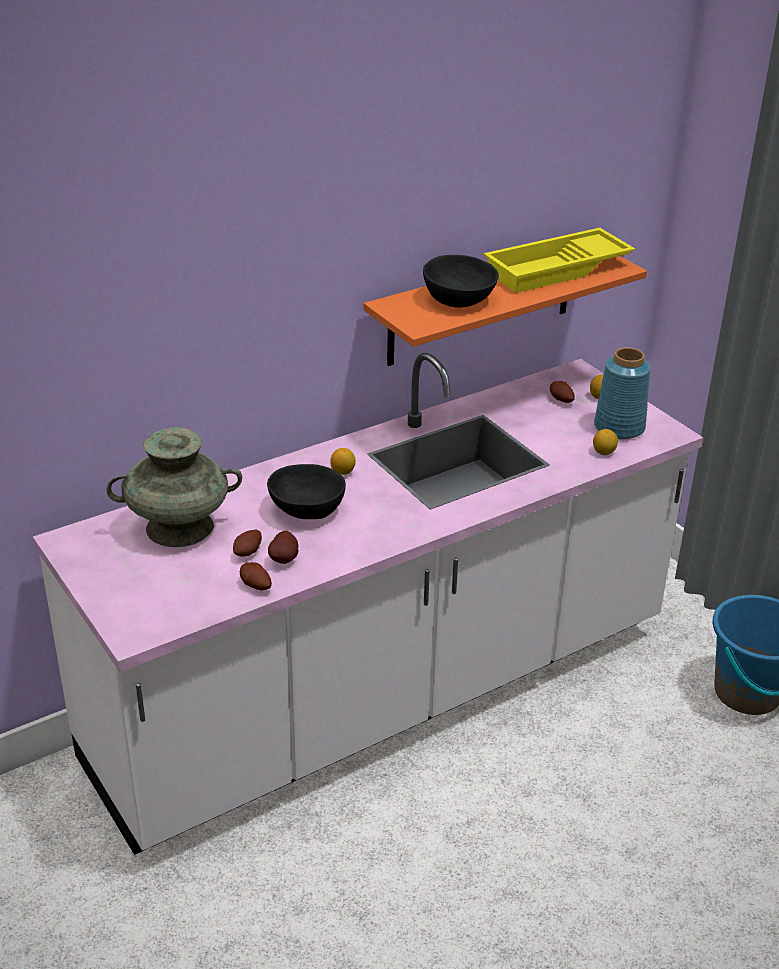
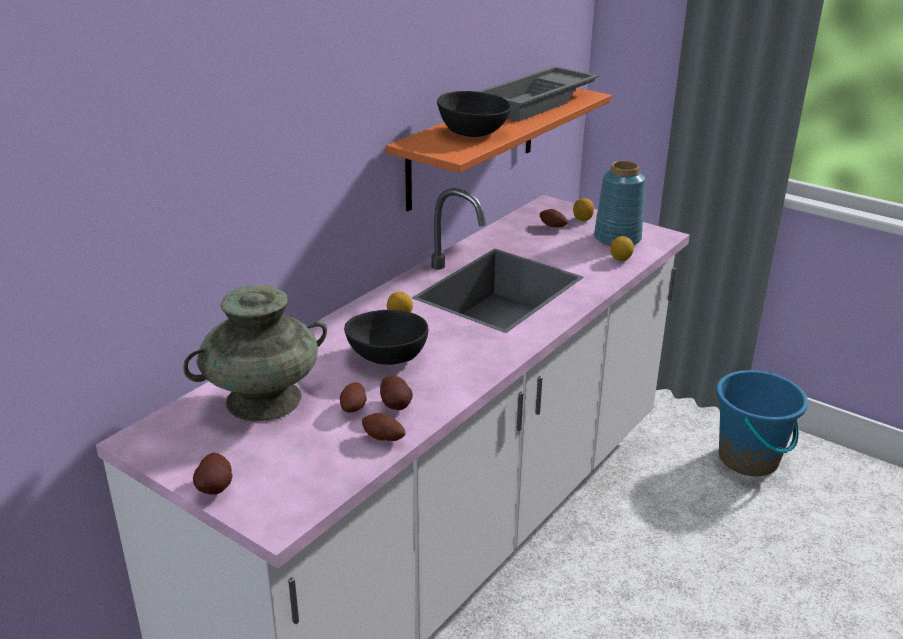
camera: 20 degrees left, 5 degrees down
yellow tray [483,228,635,293] -> grey tray [477,66,599,121]
none -> potato [193,453,233,495]

